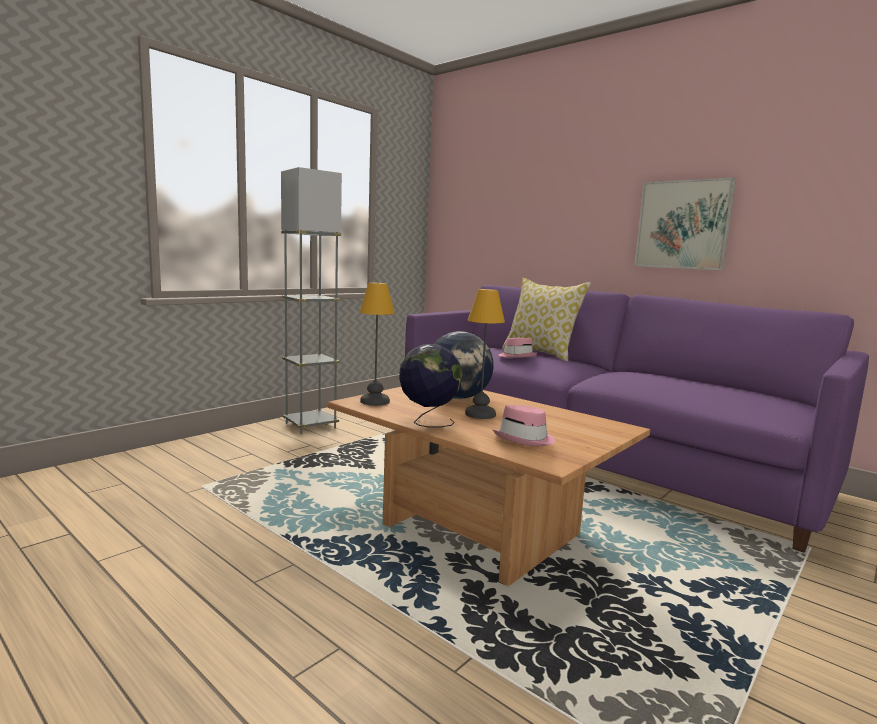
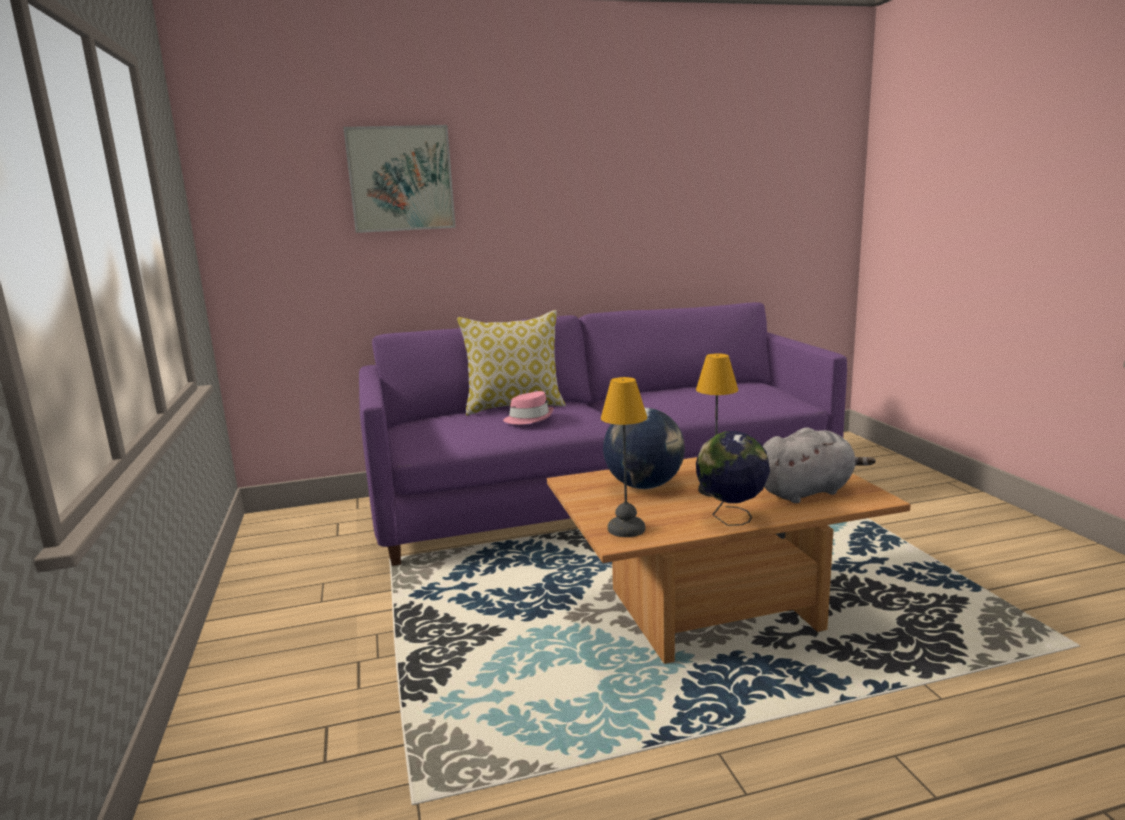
camera: 55 degrees left, 5 degrees up
grey floor lamp [281,167,342,434] -> none
pink hat [493,405,555,446] -> grey plush toy [763,427,876,503]
picture [634,177,736,270] -> picture moved to [343,125,456,233]

